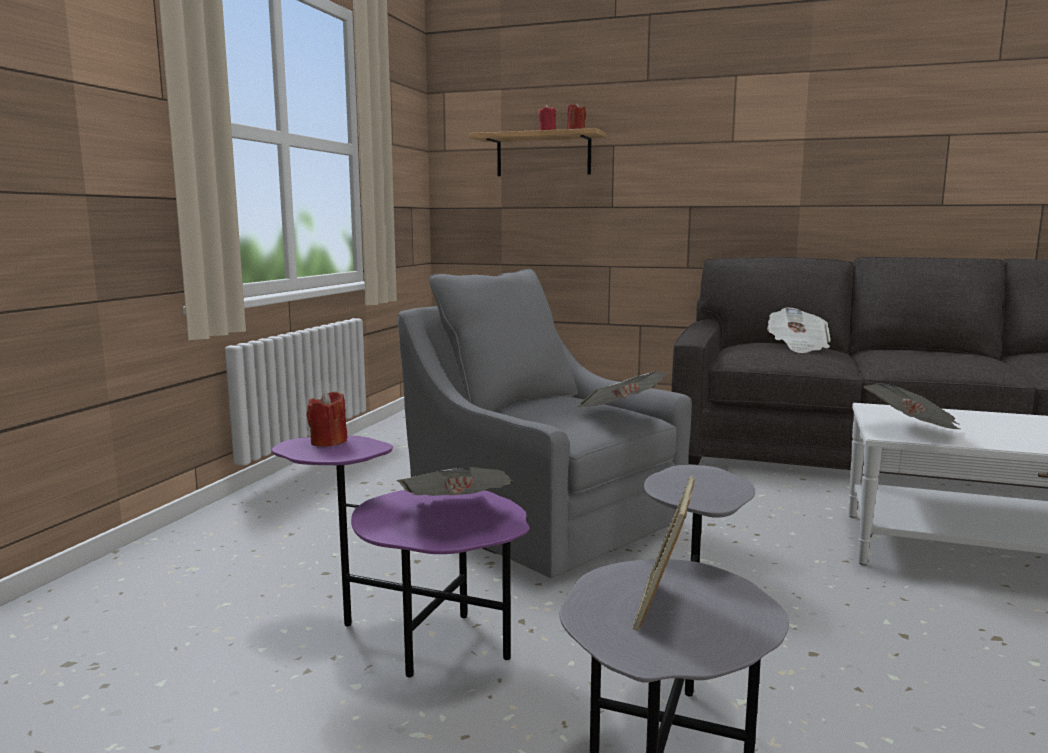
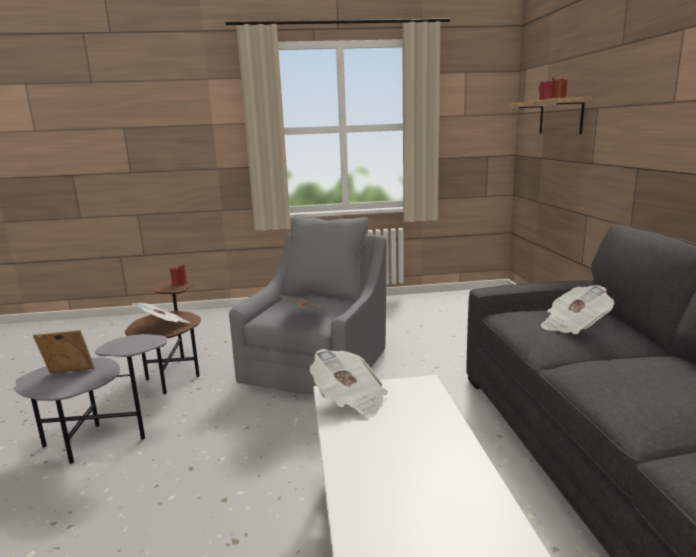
camera: 65 degrees right, 5 degrees up
purple side table [272,435,529,677] -> brown side table [125,280,201,394]

